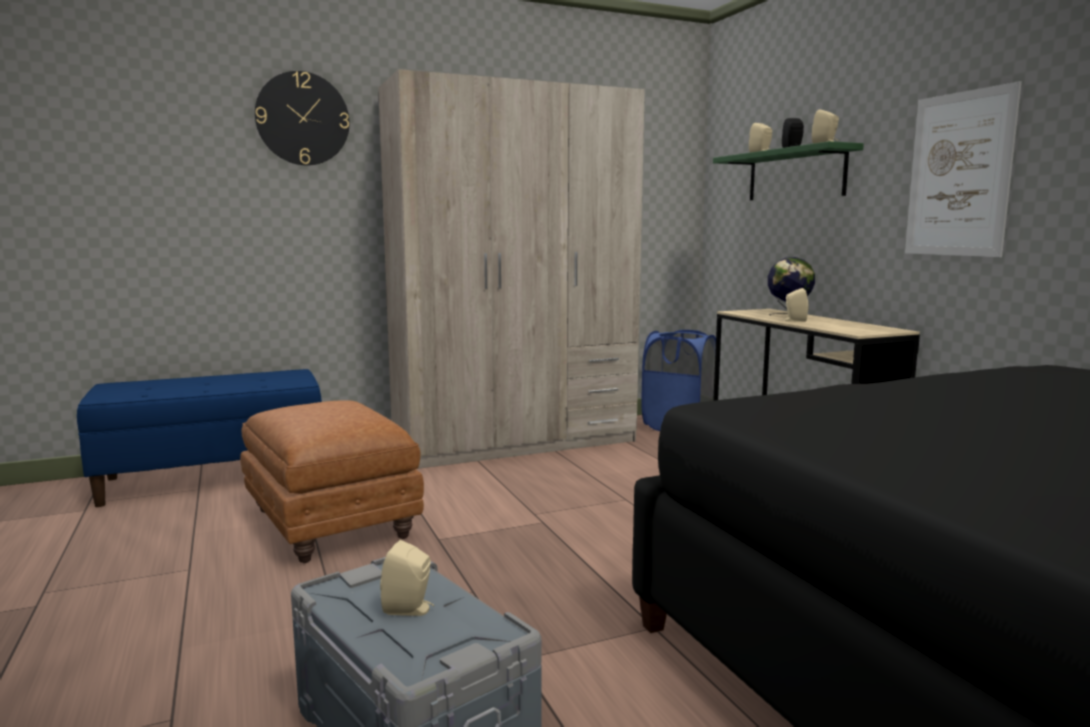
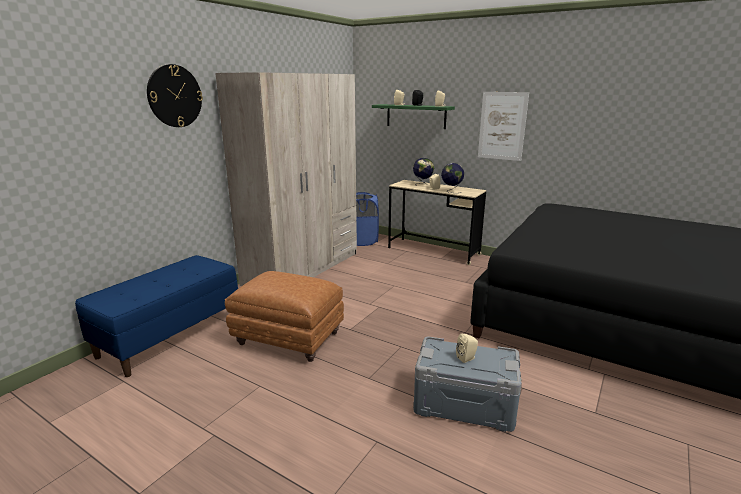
camera: 35 degrees left, 10 degrees up
none -> globe [441,163,464,193]

